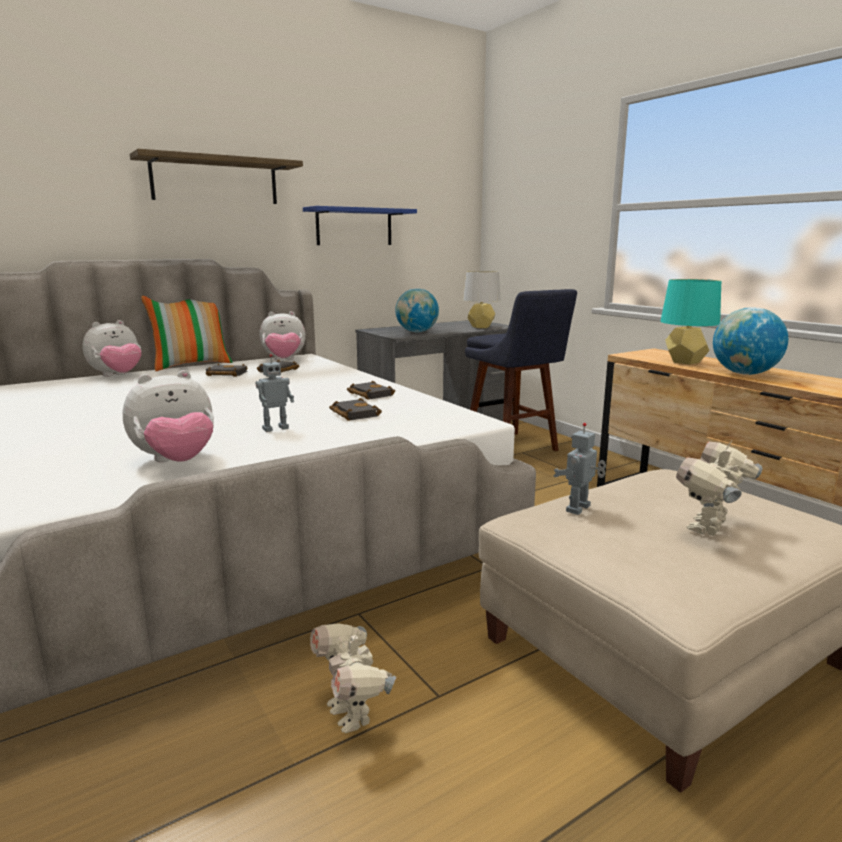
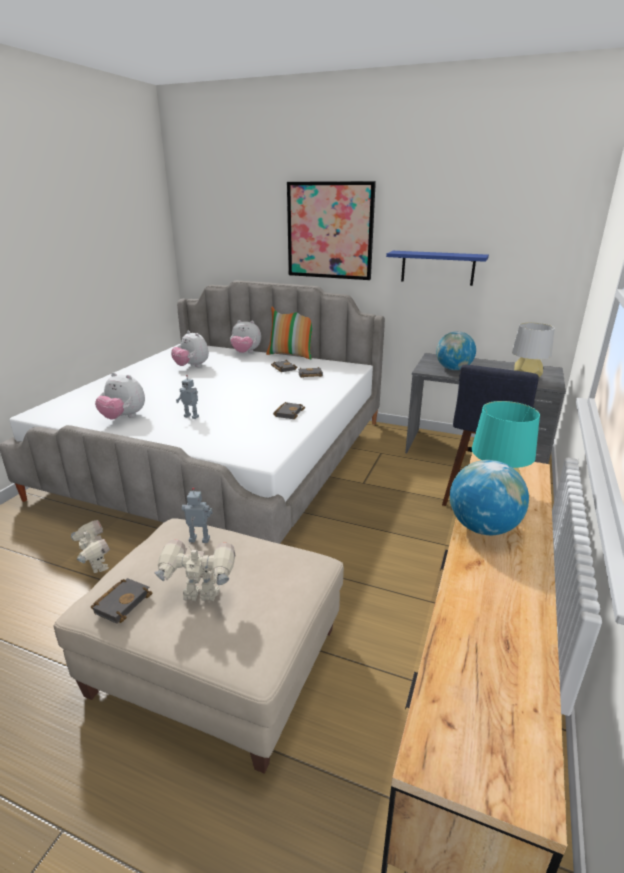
camera: 55 degrees right, 10 degrees up
shelf [130,149,303,204] -> picture [287,181,376,280]
plush toy [259,311,306,360] -> plush toy moved to [171,331,209,367]
toy robot [310,624,396,733] -> toy robot turned 120 degrees clockwise [71,520,110,573]
black book [329,398,382,421] -> black book moved to [91,578,153,624]

